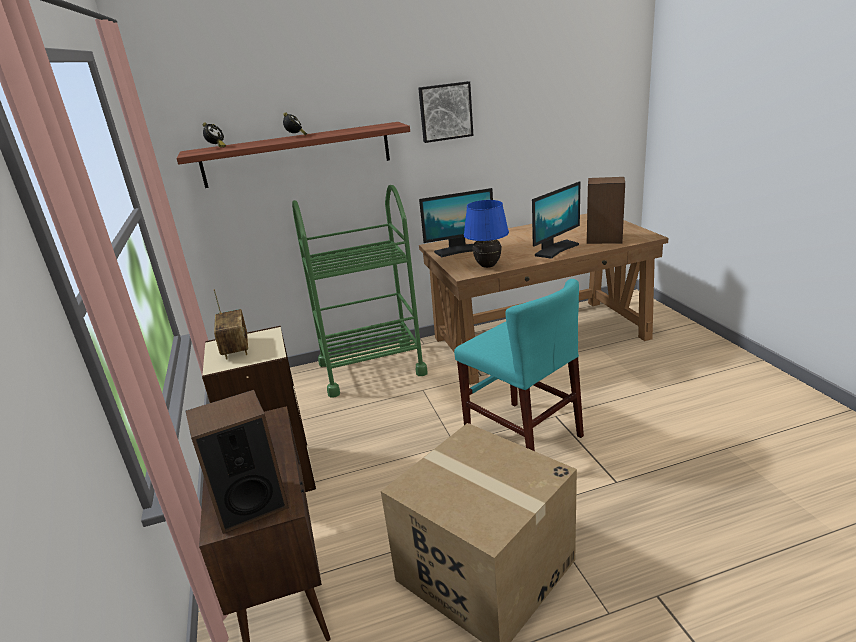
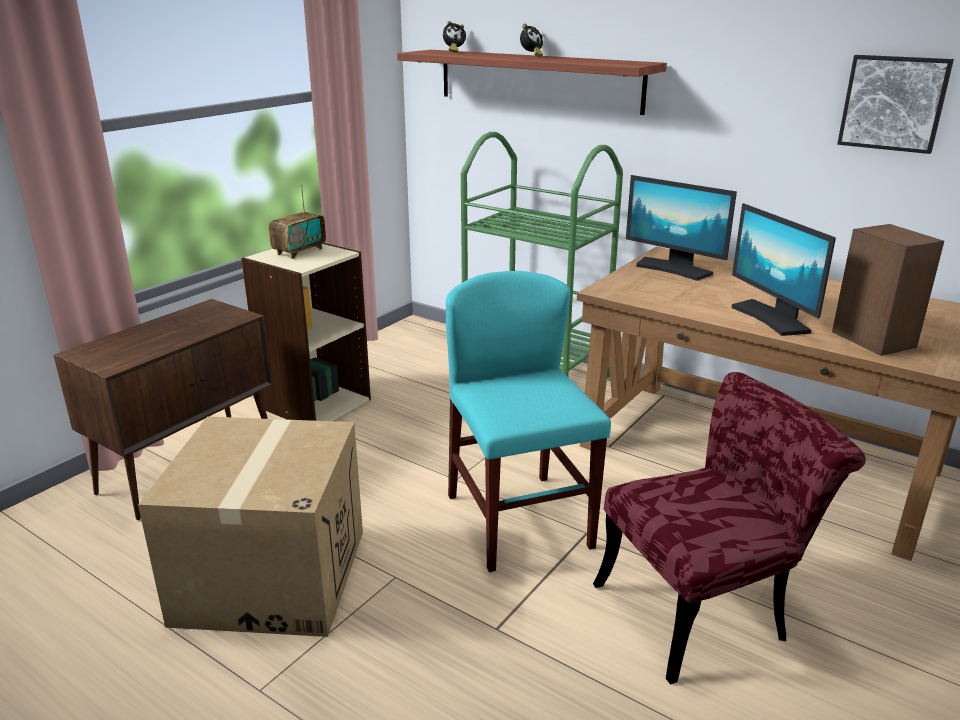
camera: 50 degrees right, 0 degrees up
speaker [186,390,289,534] -> none
picture [418,81,473,143] -> picture moved to [837,55,954,154]
turquoise chair [454,279,584,451] -> turquoise chair turned 150 degrees clockwise [446,271,611,572]
blue table lamp [464,200,509,268] -> none
monitor [532,181,580,259] -> monitor turned 60 degrees clockwise [731,203,836,336]
none -> red chair [593,372,866,685]

